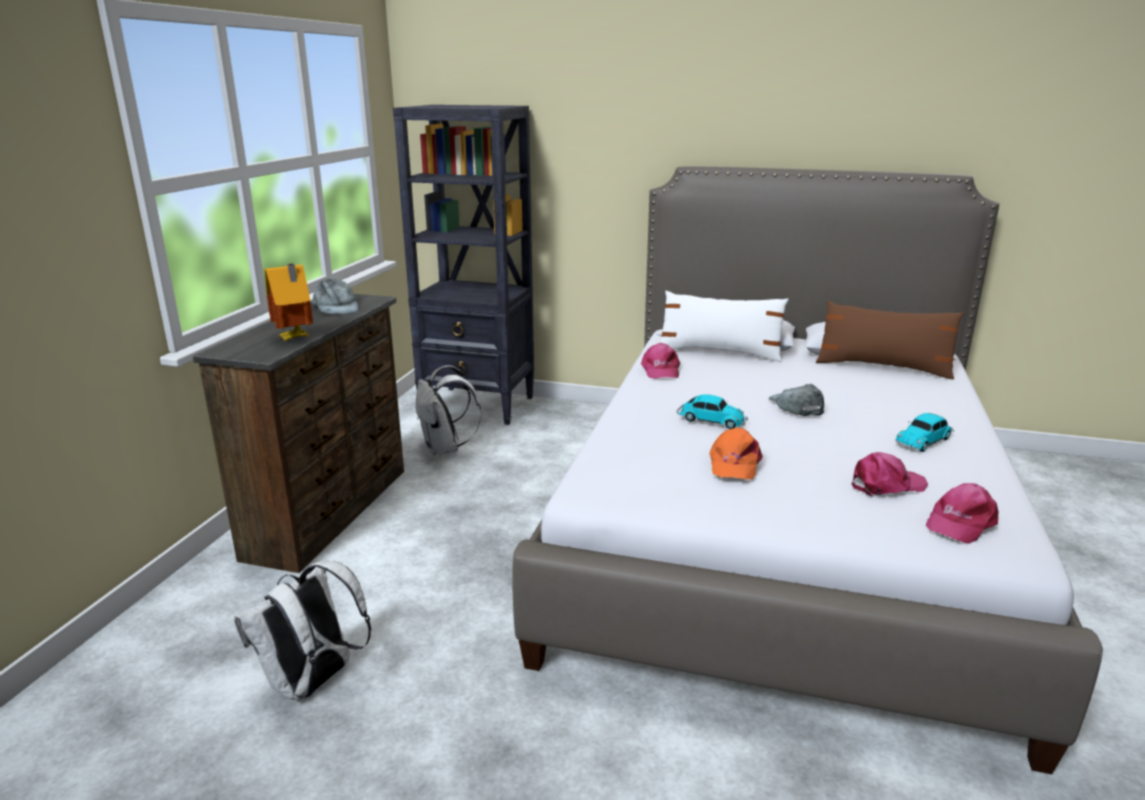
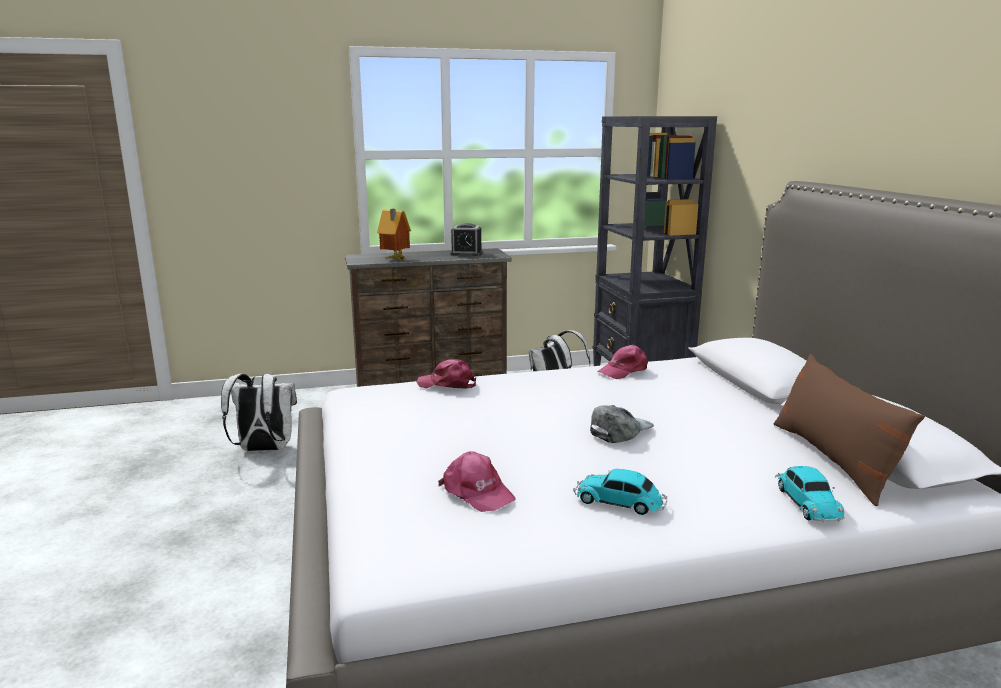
camera: 60 degrees right, 5 degrees down
grey cap [312,278,359,314] -> alarm clock [450,223,483,256]
white pillow [660,291,788,362] -> none
toy car [677,394,748,429] -> toy car moved to [775,466,845,522]
orange cap [710,427,763,480] -> none
pink cap [925,483,998,544] -> pink cap moved to [416,359,476,389]

